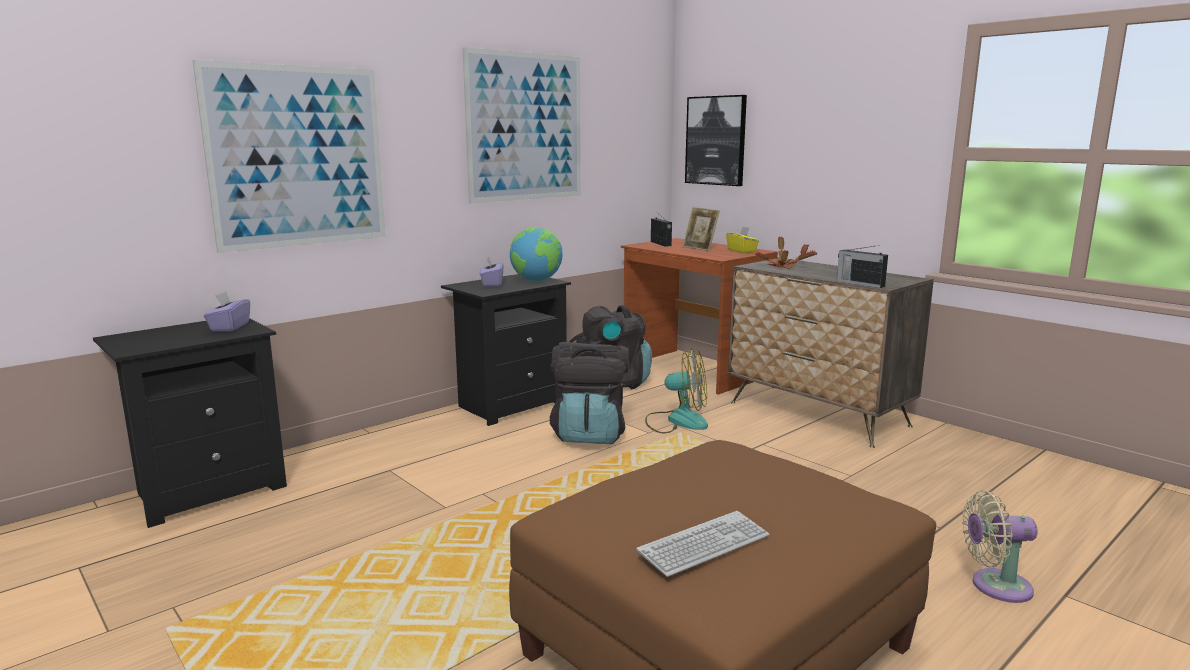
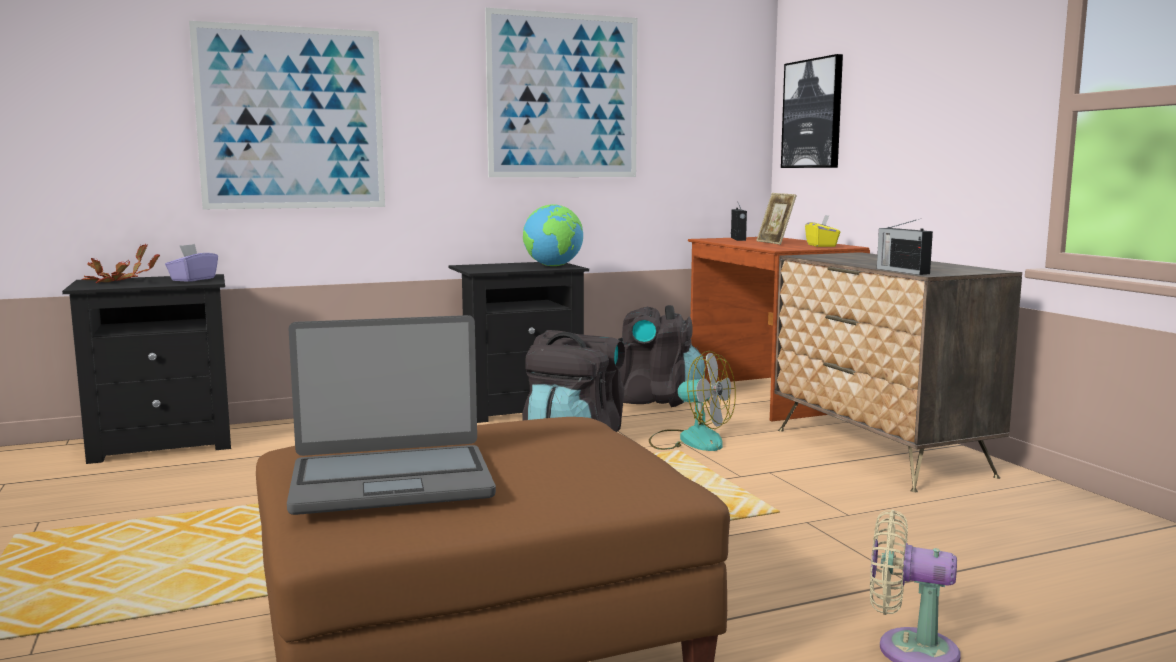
camera: 20 degrees right, 5 degrees down
purple tissue box [480,256,503,287] -> none
keyboard [636,511,769,577] -> laptop [287,315,496,515]
potted plant [755,236,817,269] -> potted plant moved to [82,244,160,283]

